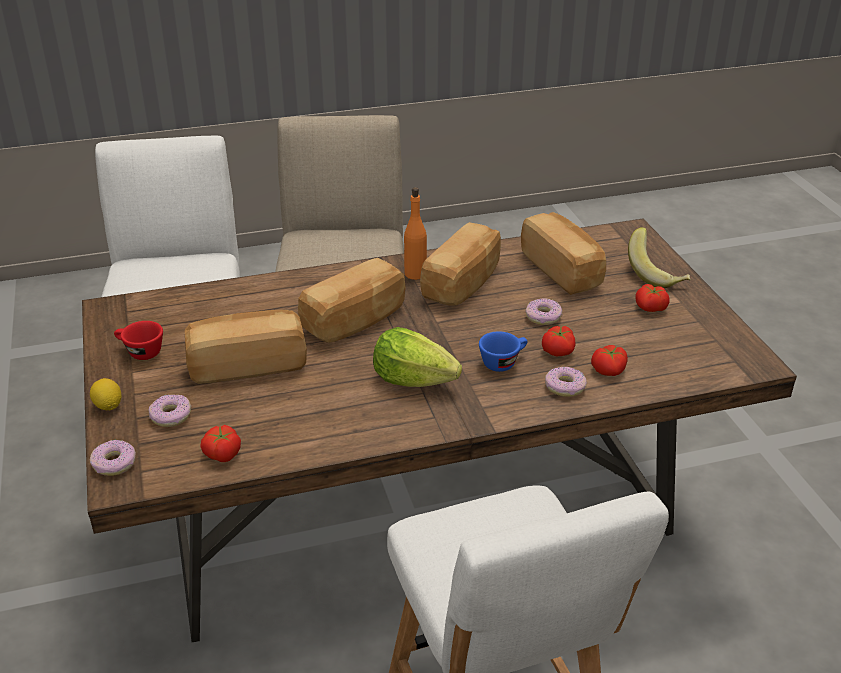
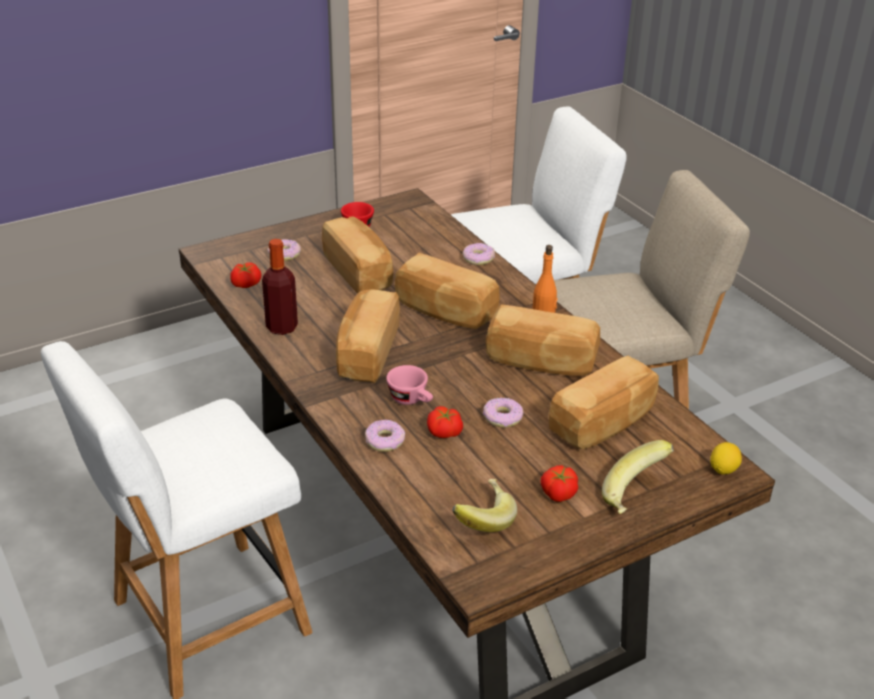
camera: 75 degrees right, 0 degrees up
lemon [90,378,121,410] -> lemon moved to [710,442,742,475]
donut [90,440,136,476] -> donut moved to [463,243,495,265]
lettuce [373,327,462,387] -> bread [336,289,400,383]
blue cup [479,331,527,372] -> pink cup [386,365,433,405]
tomato [591,345,628,376] -> none
none -> bottle [262,239,298,335]
none -> banana [452,479,517,532]

